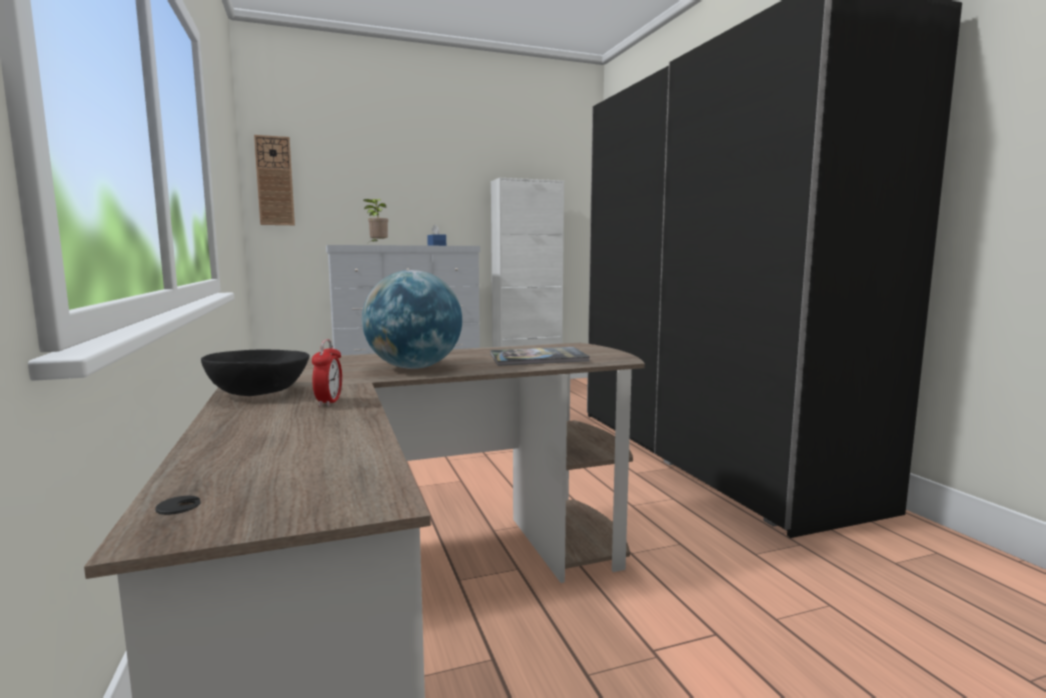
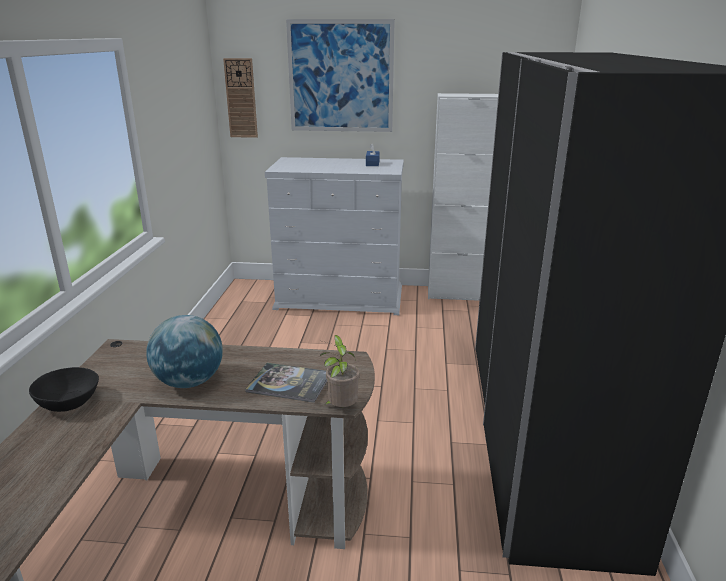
camera: 25 degrees right, 15 degrees up
alarm clock [312,339,342,407] -> none
potted plant [363,199,388,241] -> potted plant moved to [320,335,360,407]
none -> picture [286,19,395,132]

